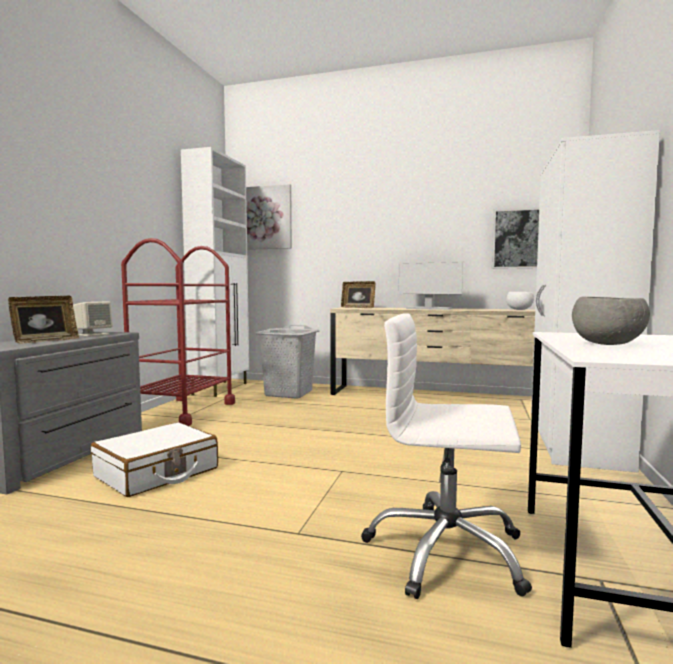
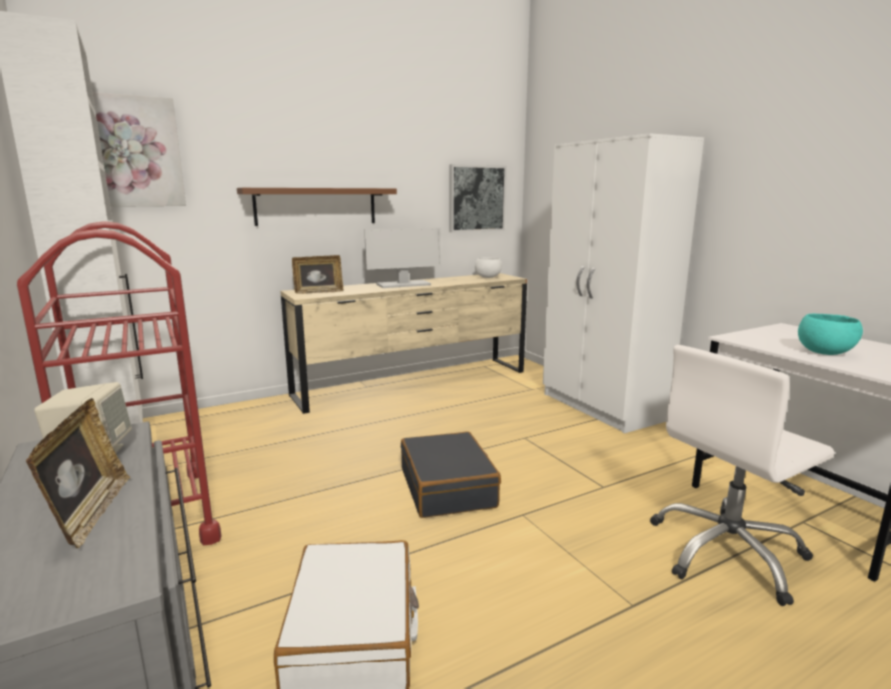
camera: 45 degrees left, 10 degrees up
grey laundry basket [255,325,320,399] -> none
grey bowl [572,297,650,345] -> turquoise bowl [798,314,863,355]
none -> brown shelf [237,188,397,226]
none -> black suitcase [401,431,501,518]

